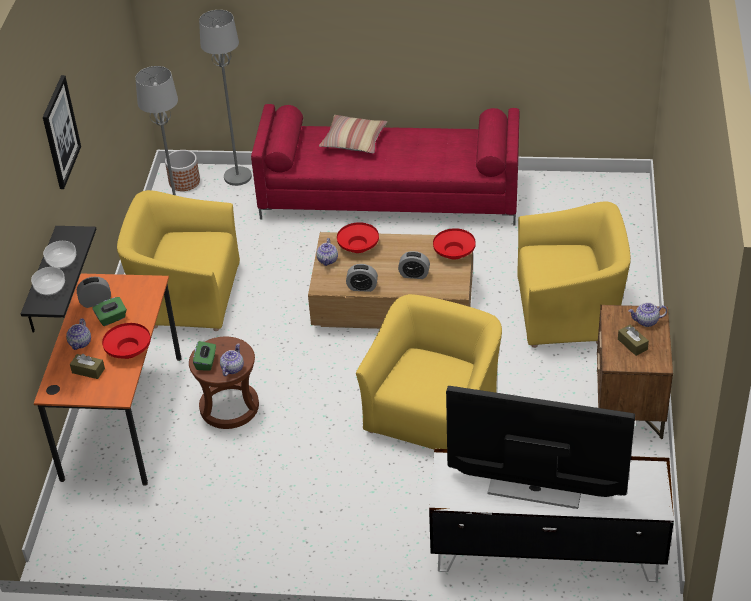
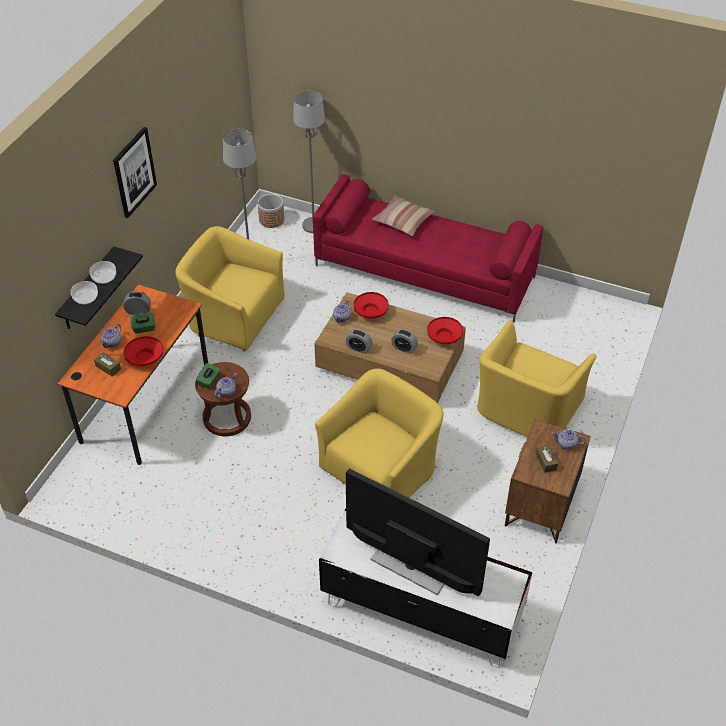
camera: 15 degrees right, 5 degrees up
yellow armchair [517,201,631,348] -> yellow armchair turned 105 degrees clockwise [477,320,597,437]

